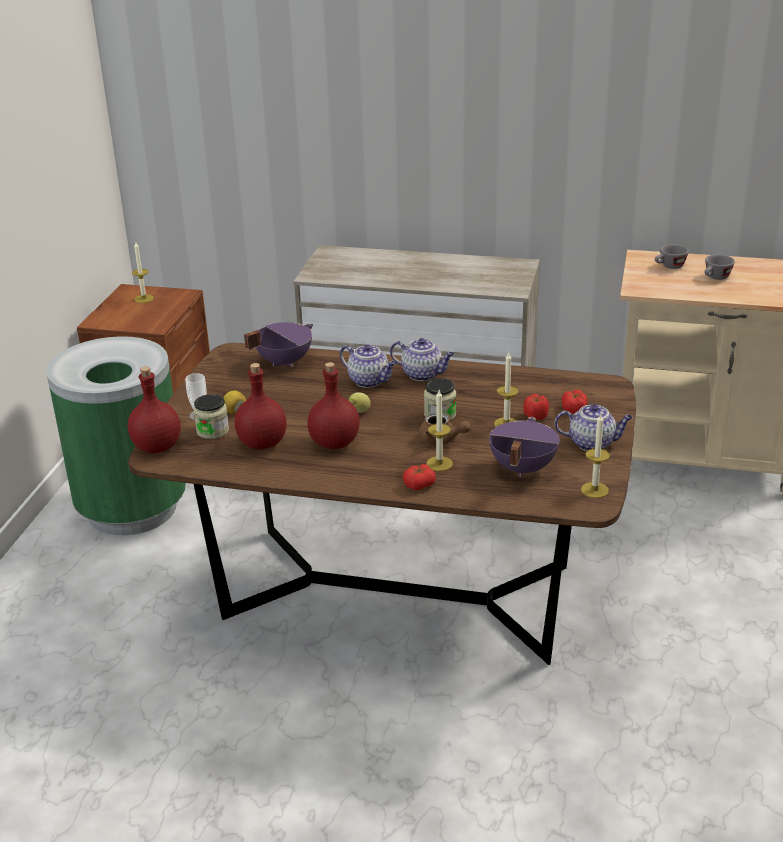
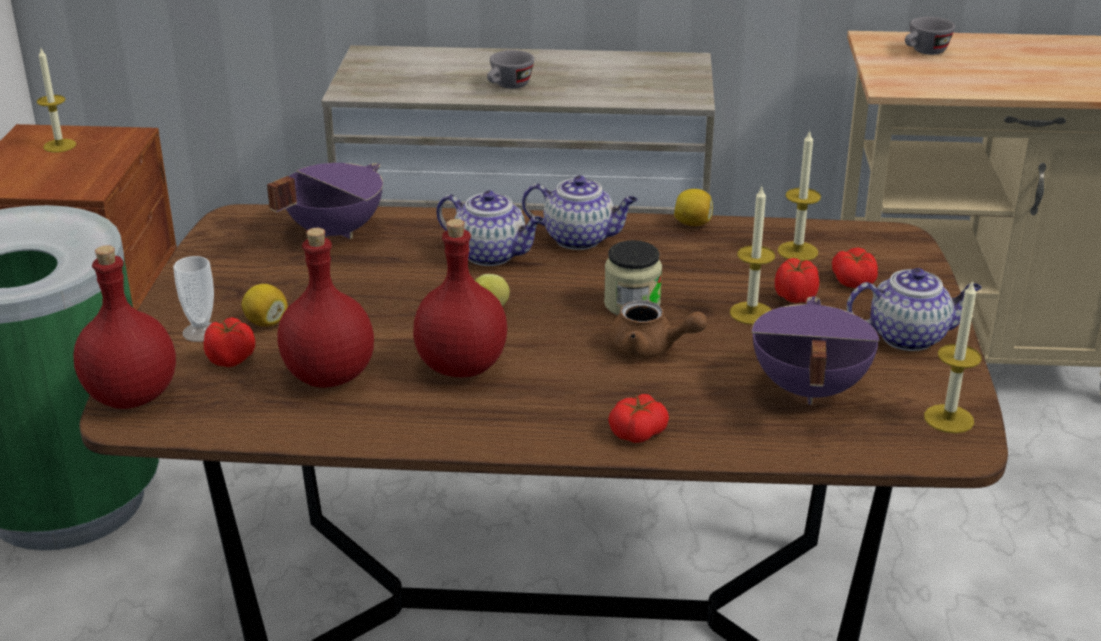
camera: 10 degrees left, 0 degrees up
jar [194,394,229,439] -> tomato [204,317,255,367]
candle [426,390,453,471] -> candle moved to [777,130,821,261]
grey cup [705,254,735,280] -> grey cup moved to [487,50,534,89]
none -> lemon [674,189,713,226]

